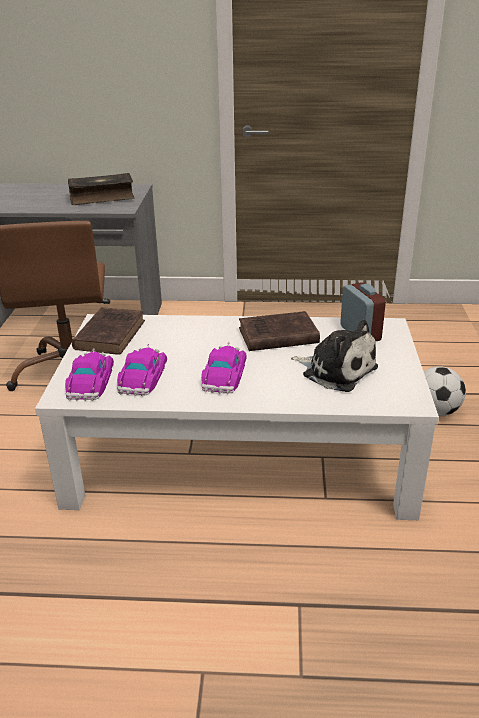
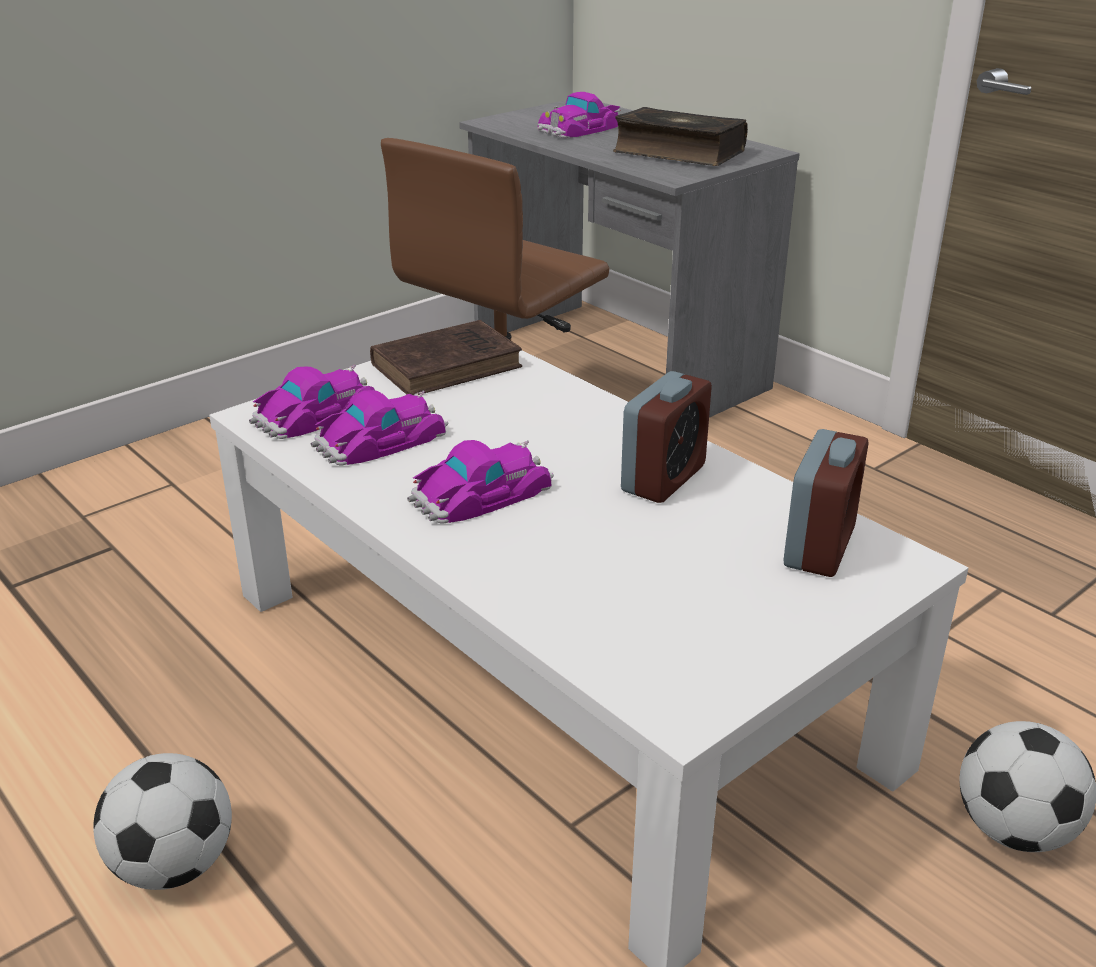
camera: 45 degrees right, 0 degrees up
brown book [239,311,320,351] -> alarm clock [621,371,712,503]
plush toy [291,320,378,392] -> none
none -> football [93,753,232,890]
none -> toy car [537,92,621,138]

